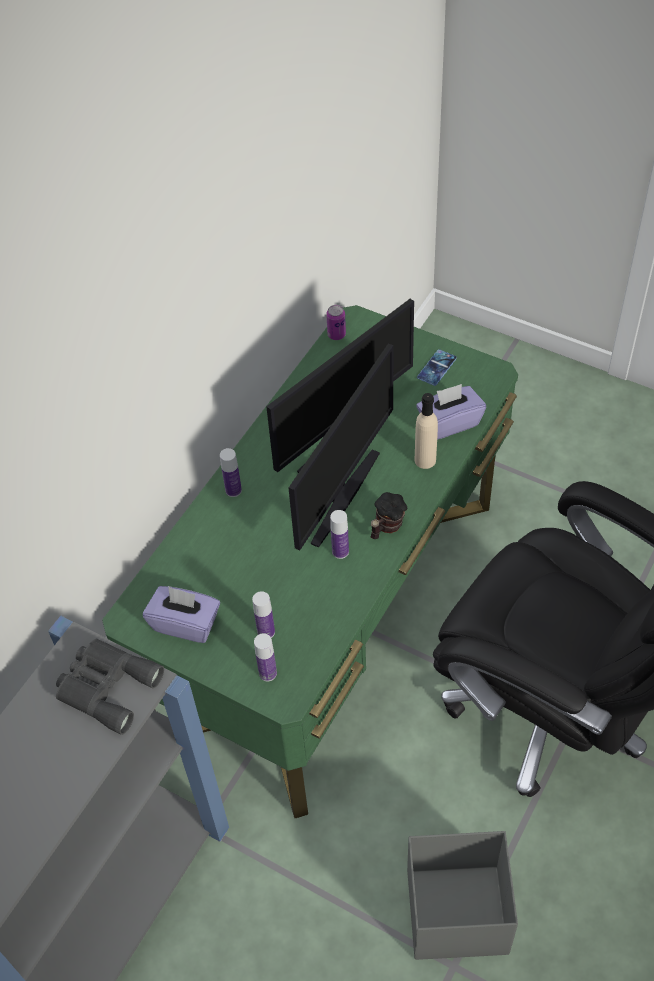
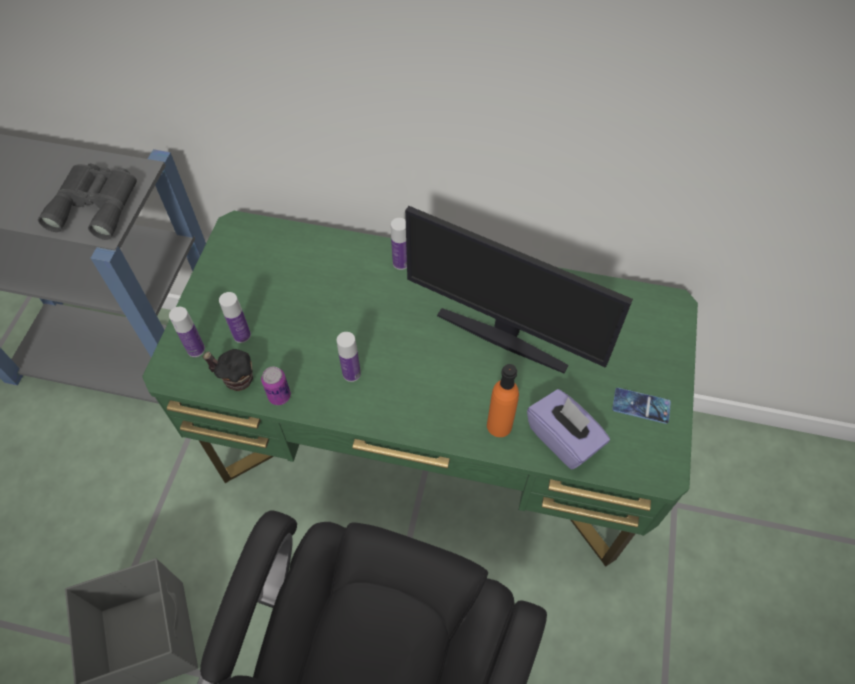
camera: 70 degrees right, 5 degrees up
purple tissue box [143,586,220,643] -> none
monitor [289,344,393,551] -> none
can [326,305,346,340] -> can moved to [261,367,291,405]
mug [371,492,407,539] -> mug moved to [203,349,253,391]
beige bottle [415,393,438,469] -> orange bottle [487,364,519,437]

